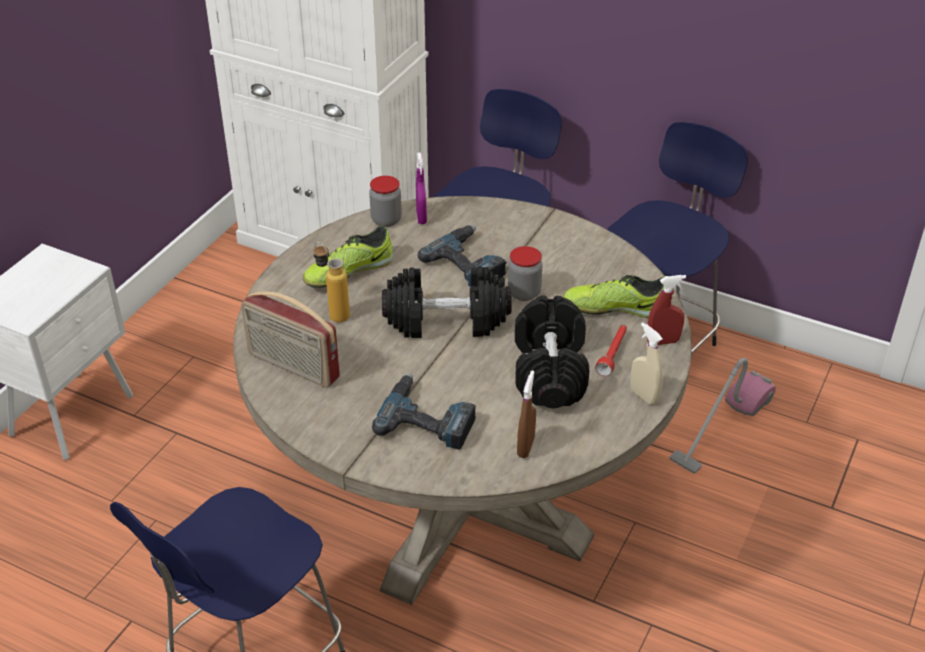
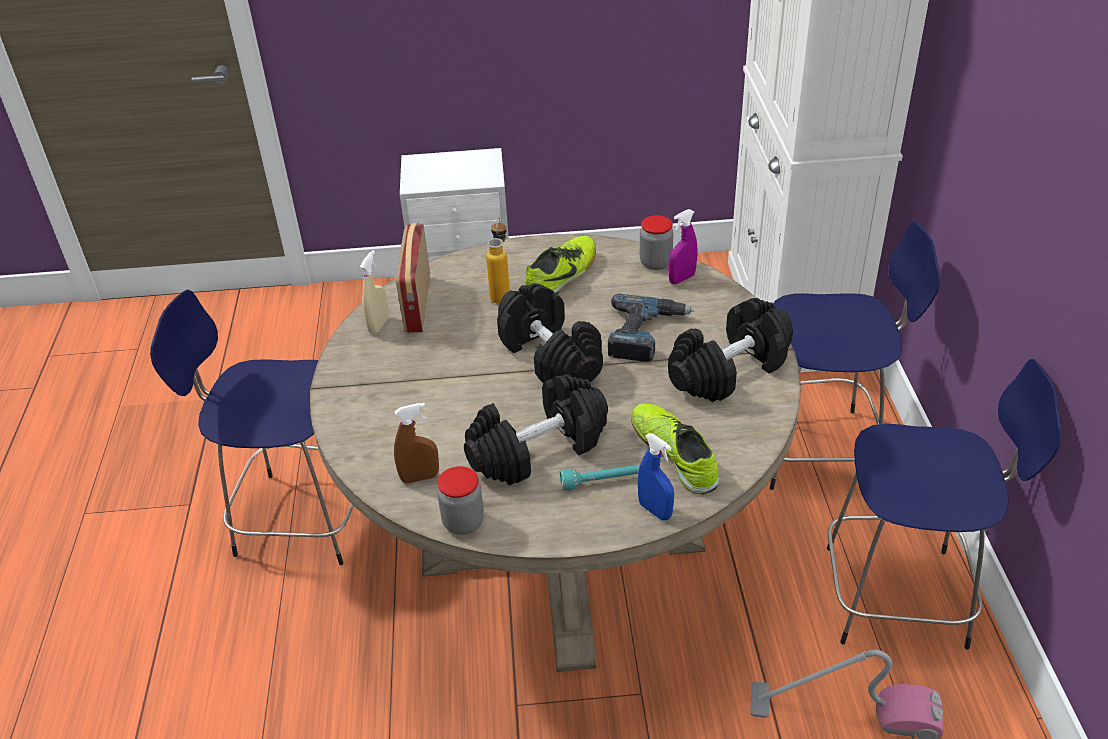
camera: 60 degrees right, 0 degrees up
shoe [303,225,393,288] -> shoe turned 105 degrees clockwise [525,236,596,294]
power drill [372,373,476,450] -> none
jar [508,246,543,301] -> jar moved to [437,466,484,535]
red flashlight [595,325,627,376] -> turquoise flashlight [560,465,640,491]
beige spray bottle [630,322,663,405] -> beige spray bottle moved to [360,250,389,334]
red spray bottle [647,275,686,345] -> blue spray bottle [638,433,674,520]
none -> black dumbbell [668,298,793,402]

